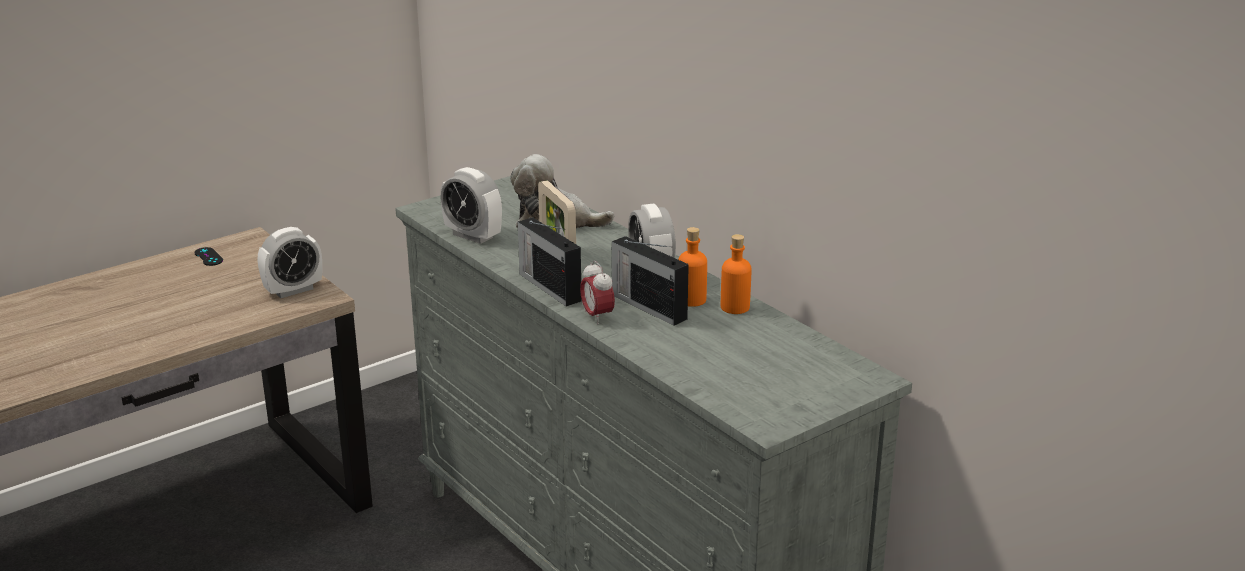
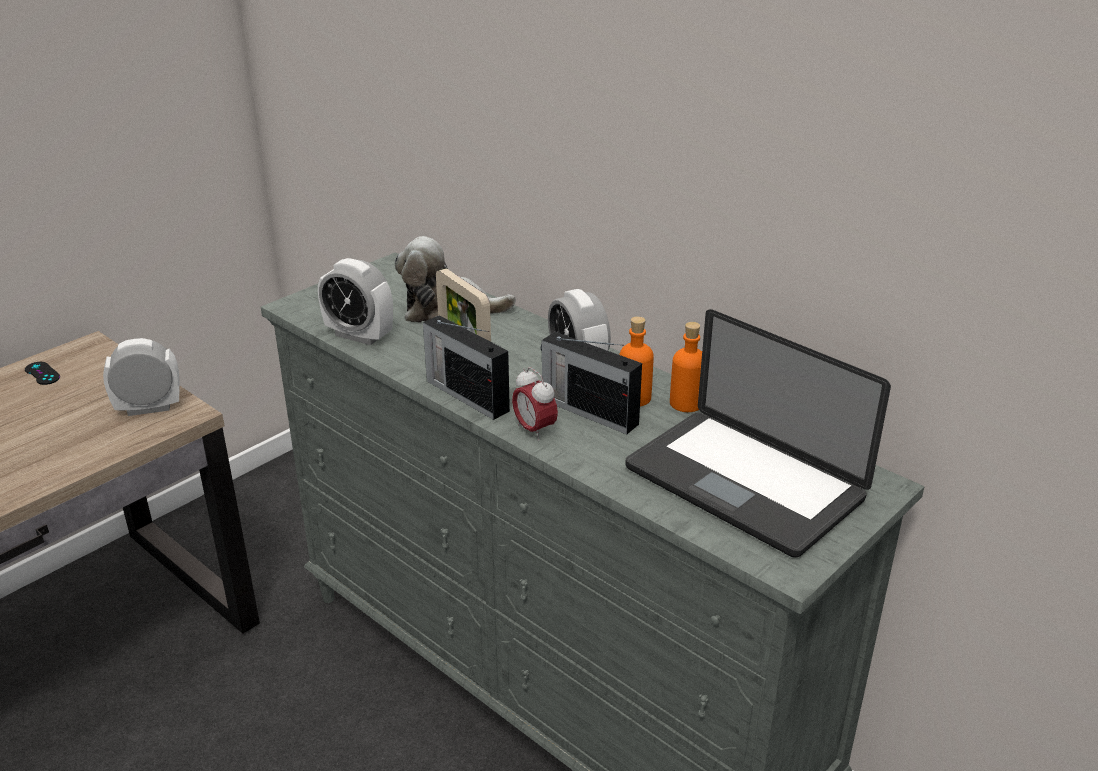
camera: 10 degrees left, 5 degrees up
alarm clock [258,227,322,298] -> alarm clock turned 150 degrees counterclockwise [103,338,180,416]
none -> laptop [625,309,891,558]

